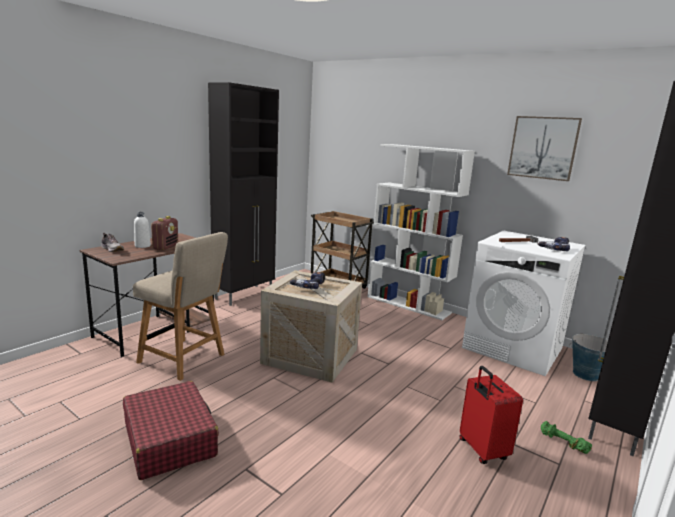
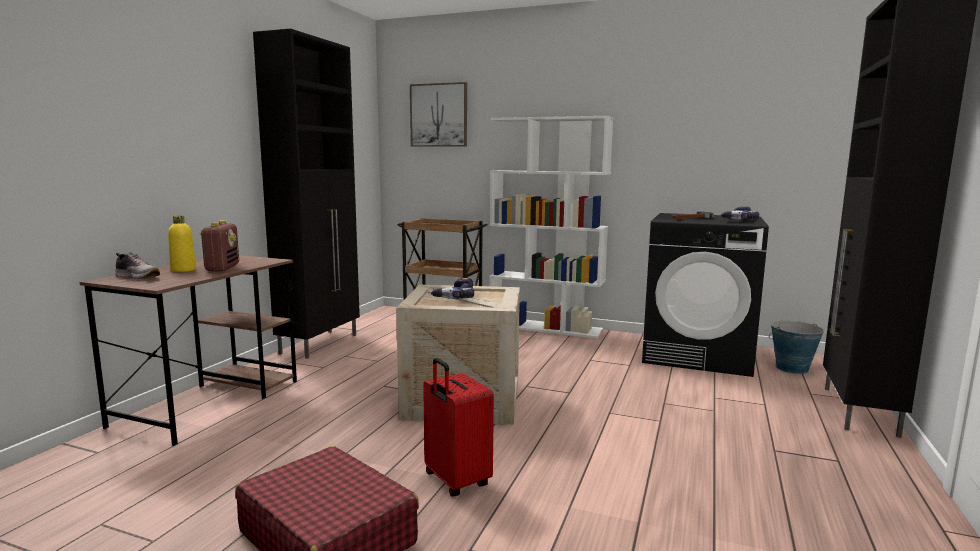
camera: 15 degrees left, 5 degrees down
beige chair [133,232,228,381] -> none
white bottle [134,212,151,248] -> yellow bottle [168,216,196,272]
red suitcase [459,366,523,464] -> red suitcase moved to [423,358,494,496]
white washing machine [462,230,585,376] -> black washing machine [642,213,769,377]
picture [507,116,582,181] -> picture moved to [410,82,467,147]
green dumbbell [541,421,592,454] -> none

